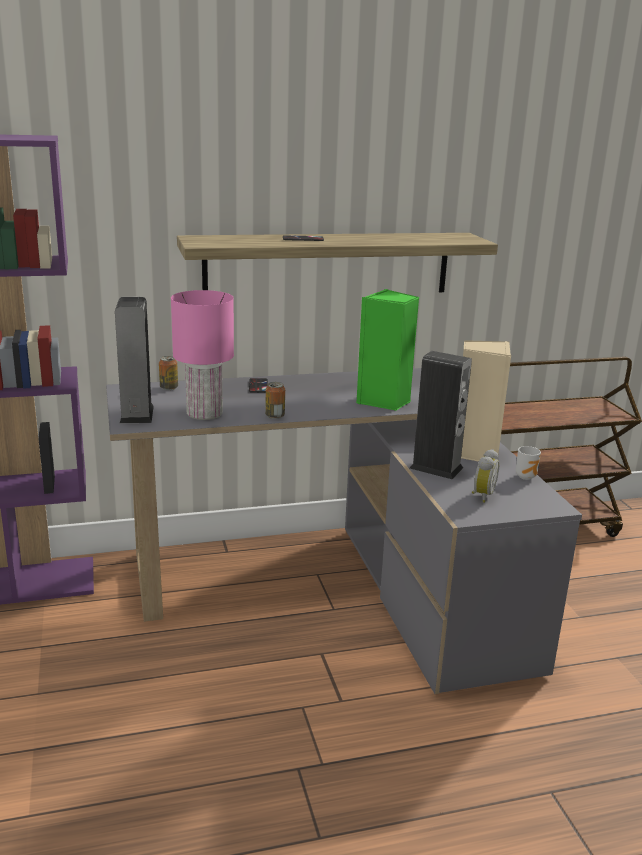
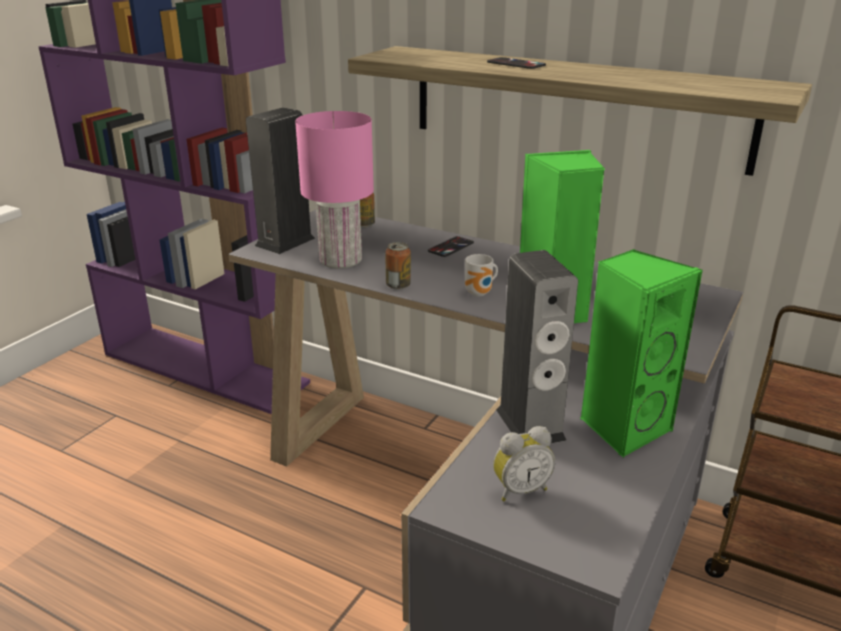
camera: 45 degrees right, 5 degrees up
beige speaker [461,340,511,462] -> green speaker [580,249,703,458]
mug [516,446,541,480] -> mug moved to [465,254,498,296]

